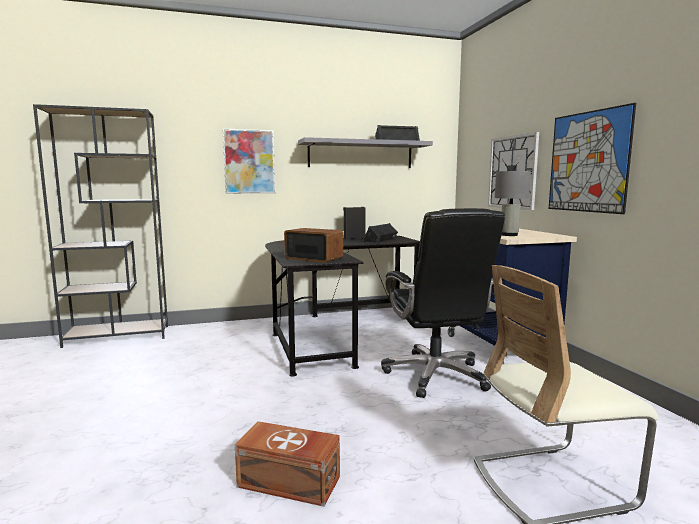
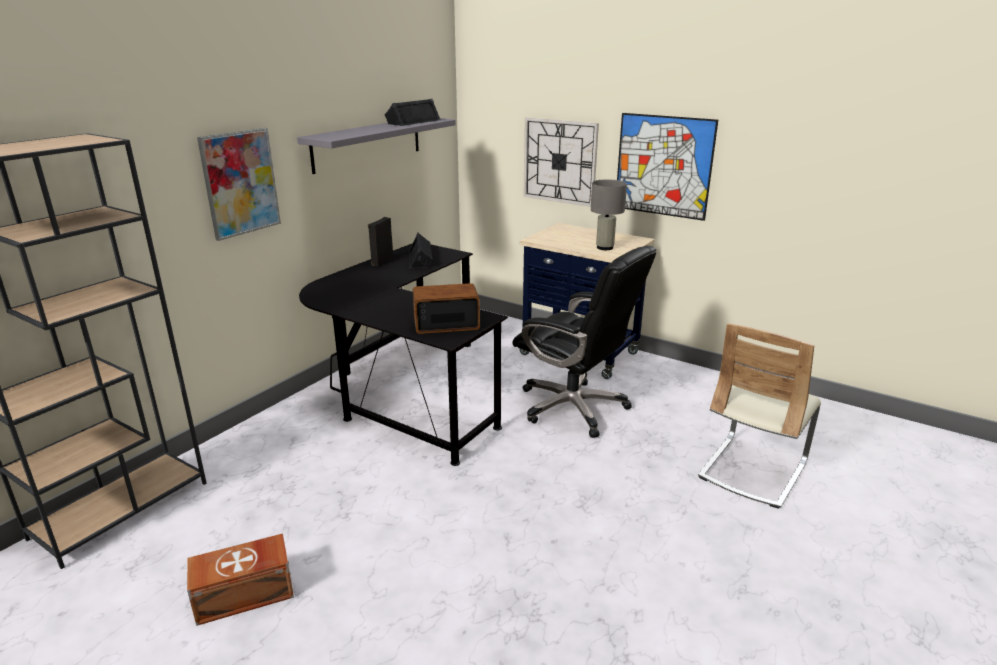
camera: 40 degrees left, 15 degrees up
brown storage box [235,421,340,507] -> brown storage box moved to [187,533,294,626]

